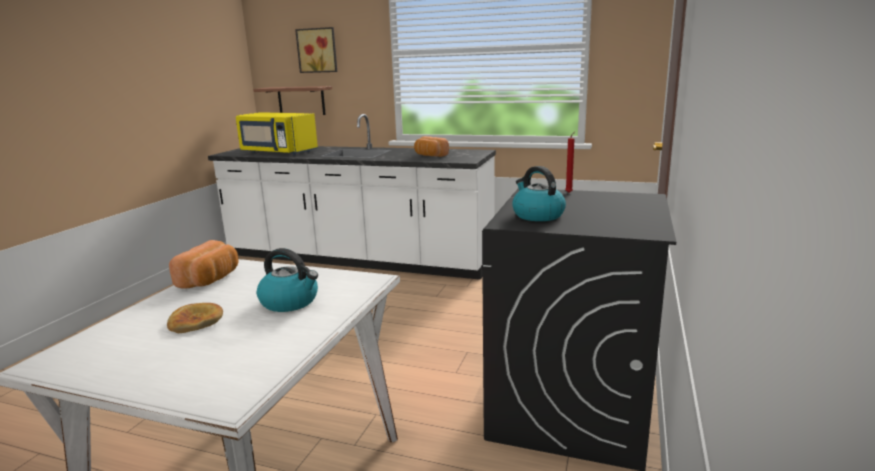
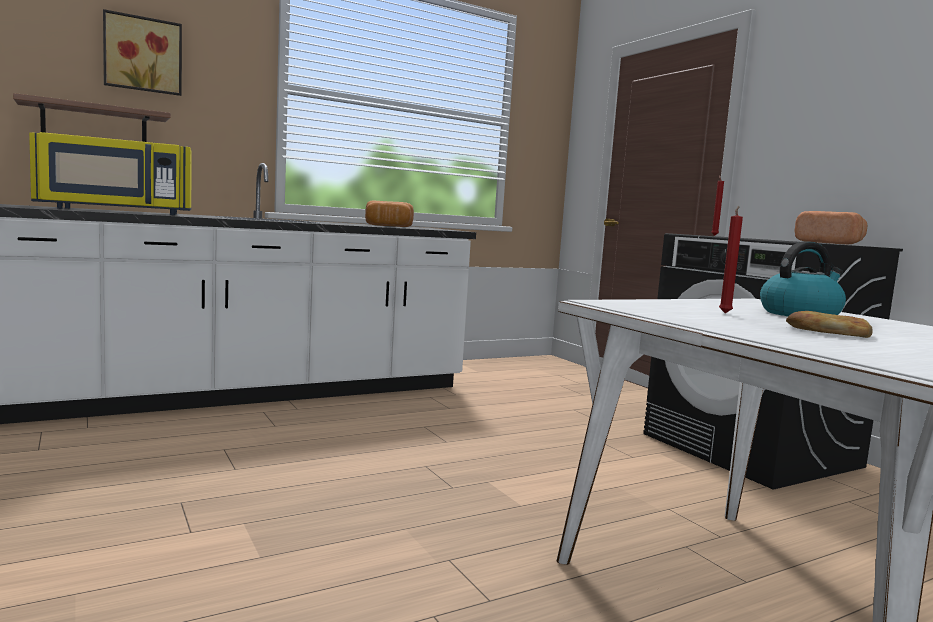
camera: 50 degrees left, 10 degrees down
bread [169,240,239,289] -> bread moved to [795,211,867,244]
kettle [512,166,566,221] -> none
none -> red candle [719,206,743,313]

